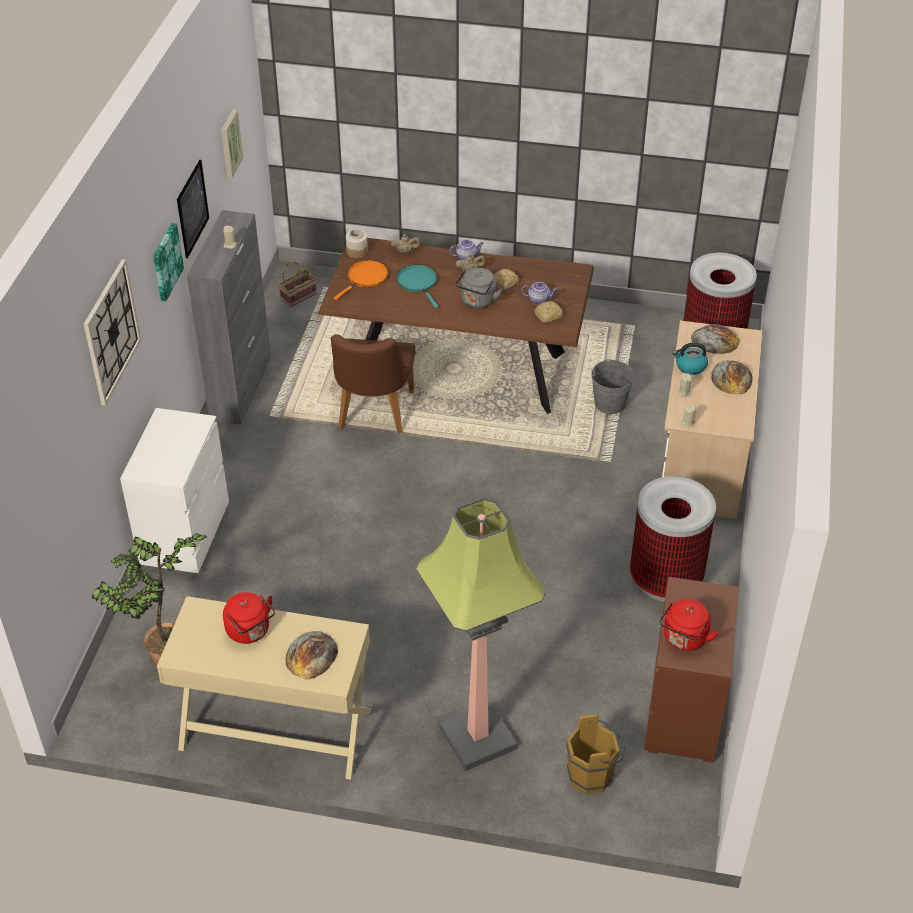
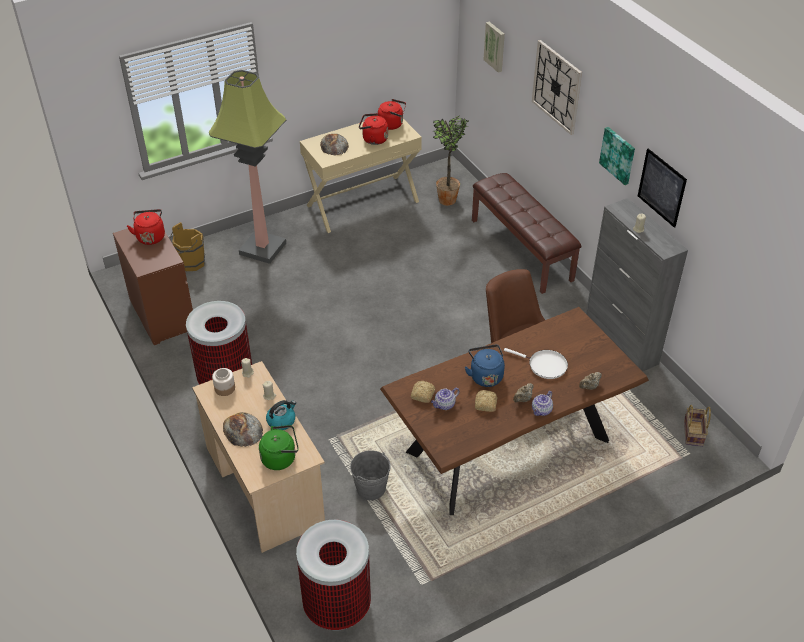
camera: 140 degrees right, 0 degrees up
white dresser [120,408,229,575] -> brown bench [472,173,582,294]
picture [221,109,243,178] -> picture moved to [483,22,505,73]
orange frying pan [334,260,388,300] -> none
jar [346,229,368,258] -> jar moved to [212,368,235,396]
turquoise frying pan [396,265,438,308] -> white frying pan [504,348,568,379]
grey kettle [455,268,502,308] -> blue kettle [465,345,505,387]
bread [691,324,740,354] -> green kettle [259,425,299,470]
none -> red kettle [378,99,406,130]

